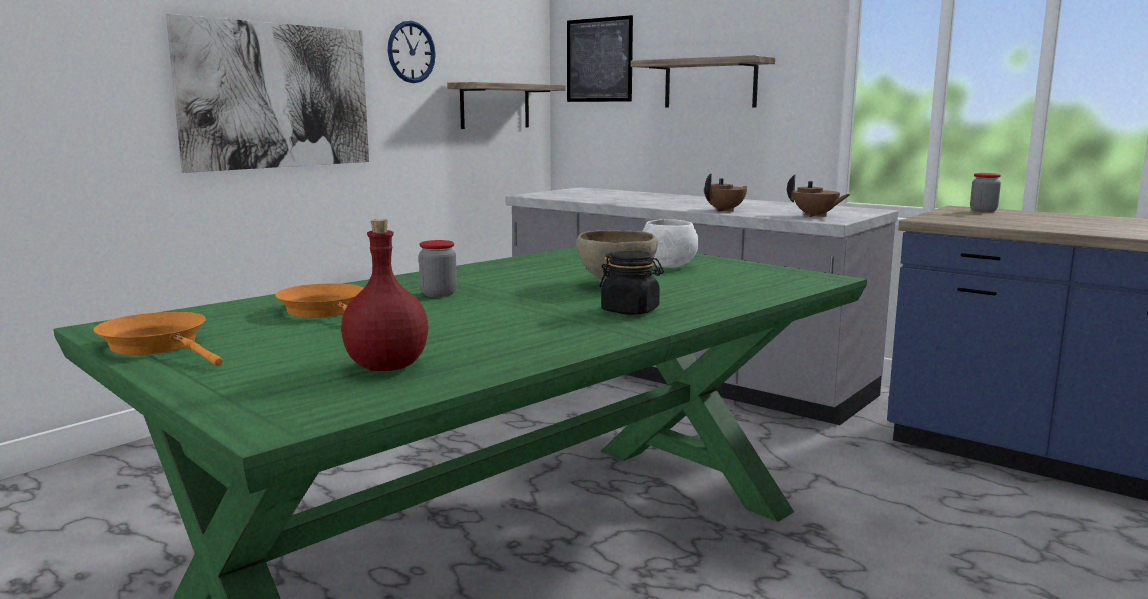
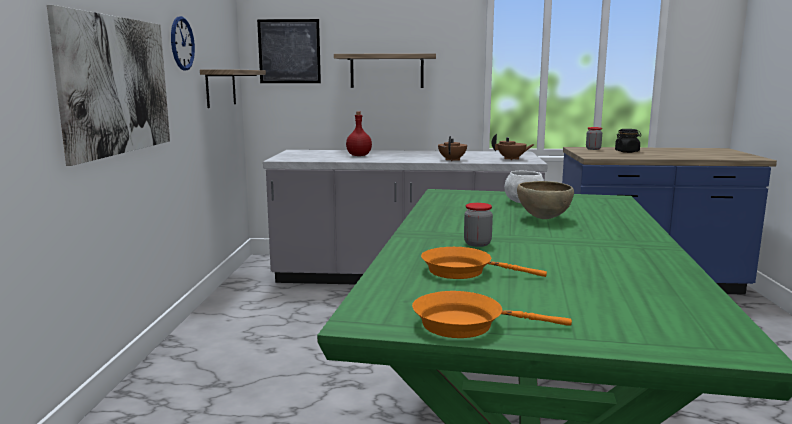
camera: 35 degrees left, 0 degrees up
red bottle [341,219,429,371] -> red bottle moved to [346,111,372,156]
black jar [600,251,664,315] -> black jar moved to [615,129,641,153]

